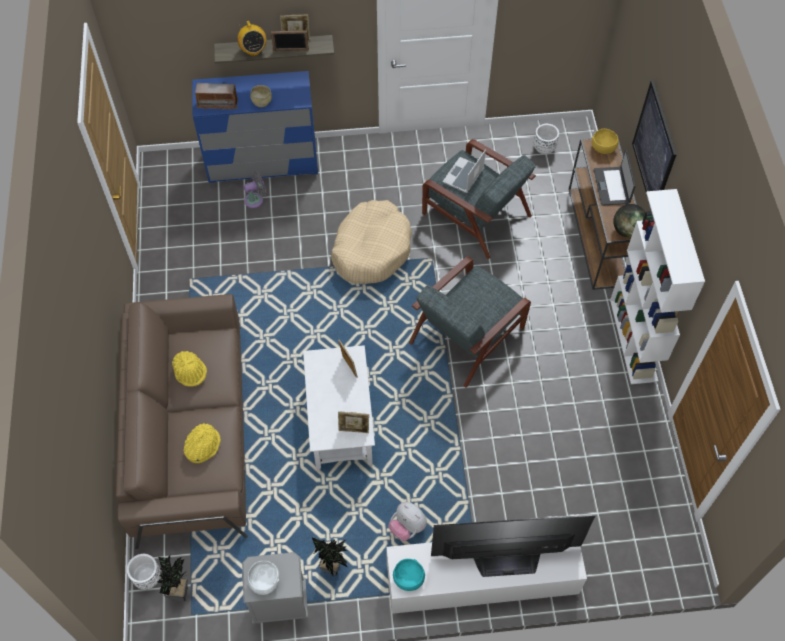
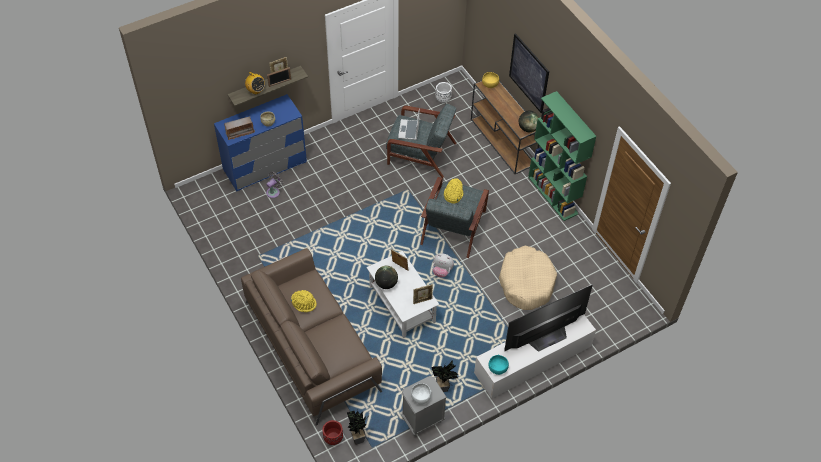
camera: 25 degrees left, 5 degrees down
white planter [127,554,161,590] -> red planter [323,420,343,445]
yellow hat [184,423,221,463] -> yellow hat moved to [444,178,464,204]
beige dog bed [331,200,412,284] -> beige dog bed moved to [499,246,557,310]
plush toy [389,502,427,541] -> plush toy moved to [433,254,454,277]
laptop [594,149,636,206] -> none
white bookcase [610,189,705,384] -> green bookcase [528,91,596,221]
none -> globe [375,265,398,289]

